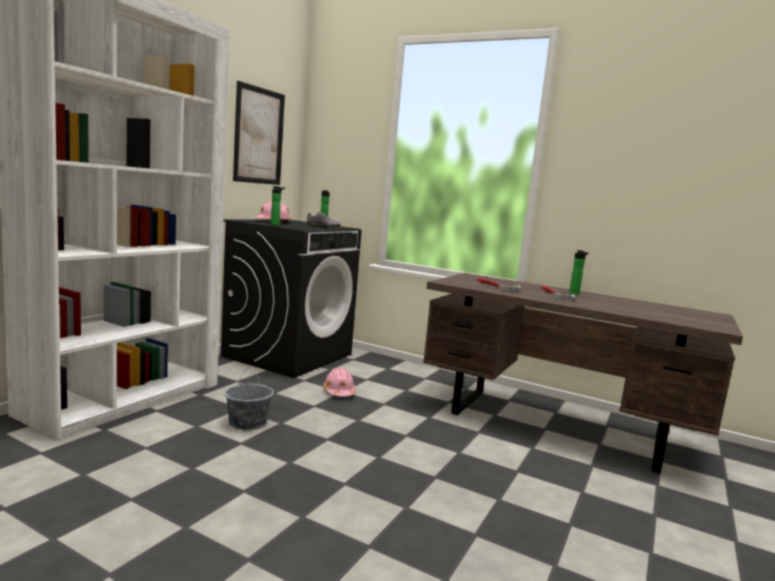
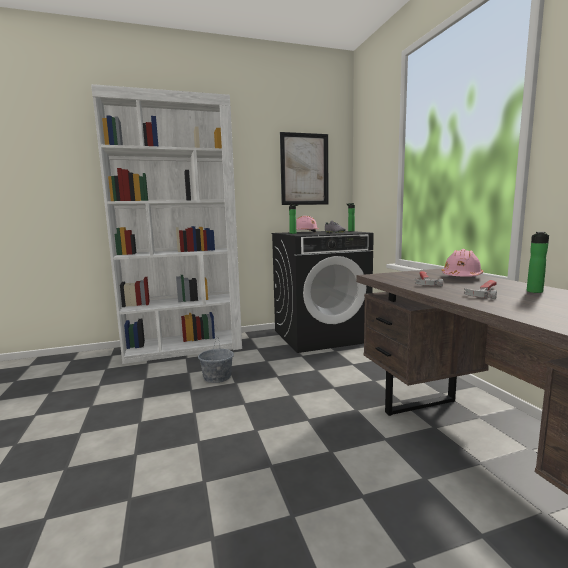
camera: 45 degrees right, 0 degrees up
pink hard hat [323,368,356,396] -> pink hard hat moved to [442,249,483,277]

